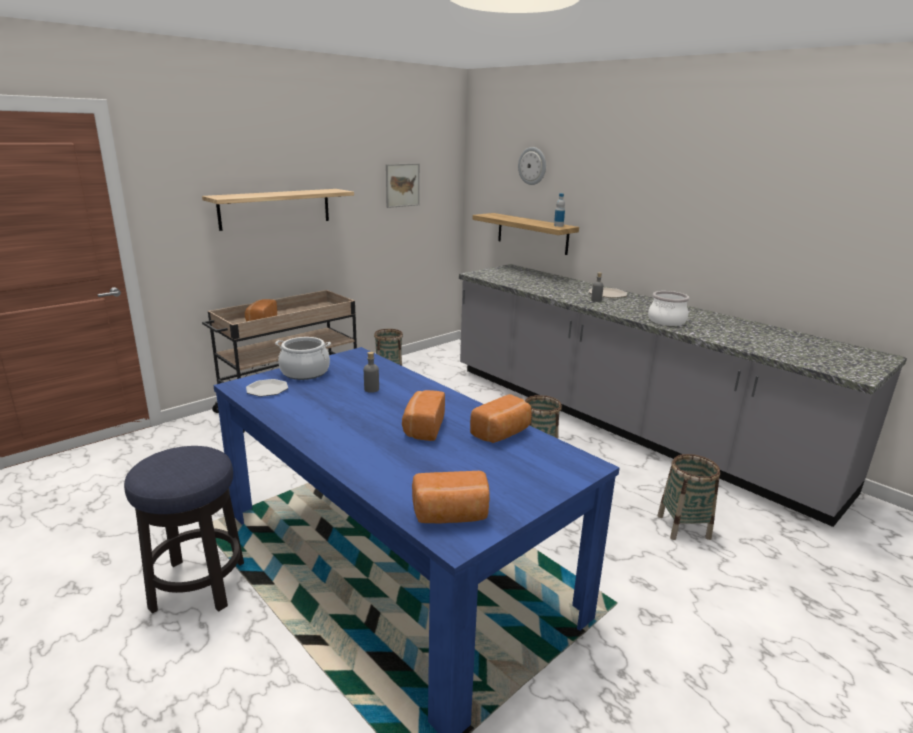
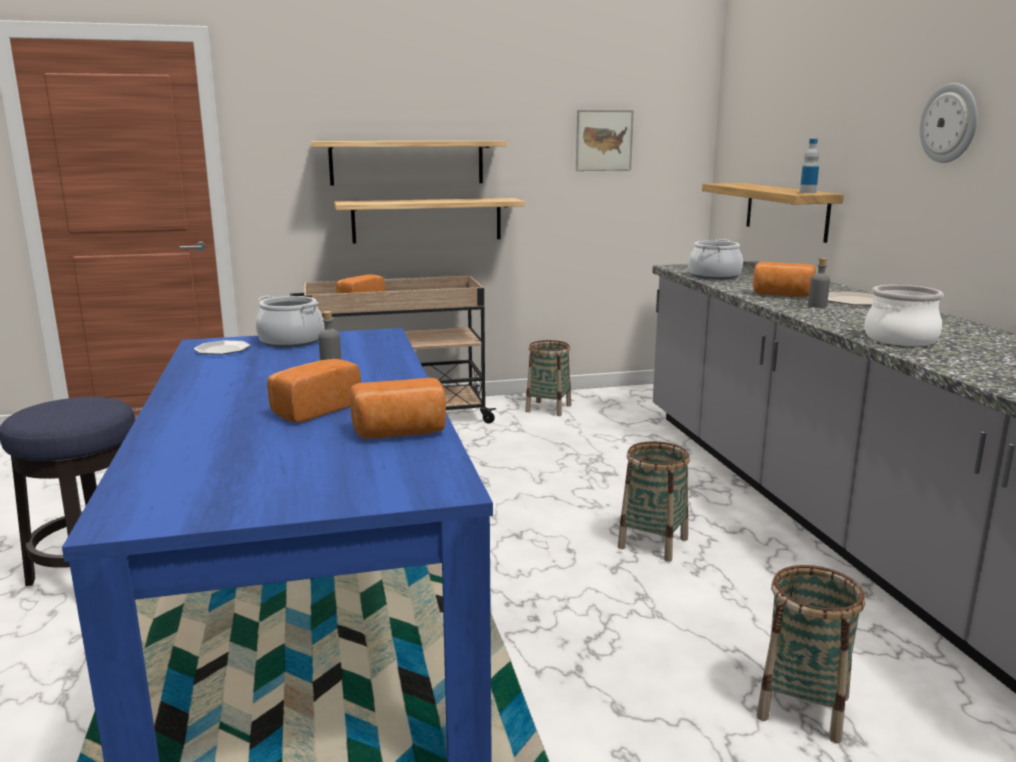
camera: 30 degrees right, 5 degrees down
bread [412,471,490,523] -> bread moved to [753,262,816,297]
wall clock [518,147,546,185] -> wall clock moved to [920,83,978,163]
none -> shelf [334,198,525,244]
none -> cooking pot [689,239,743,280]

